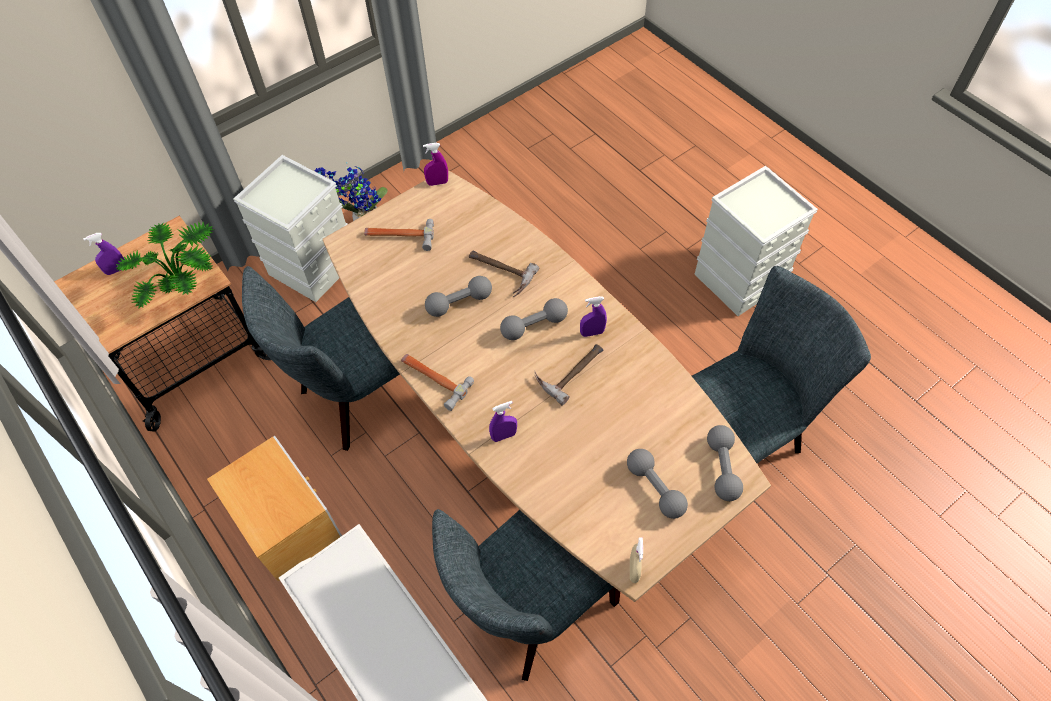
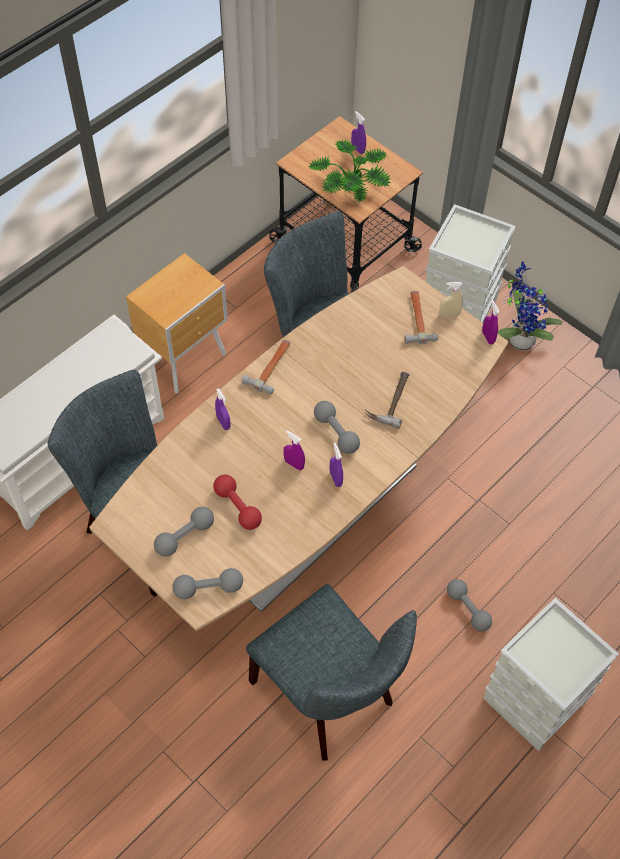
camera: 80 degrees right, 0 degrees up
grey dumbbell [425,276,492,317] -> grey dumbbell moved to [447,579,492,632]
hammer [535,344,604,406] -> purple spray bottle [284,430,305,470]
beige spray bottle [630,537,643,583] -> beige spray bottle moved to [439,282,463,317]
none -> red dumbbell [213,475,262,530]

